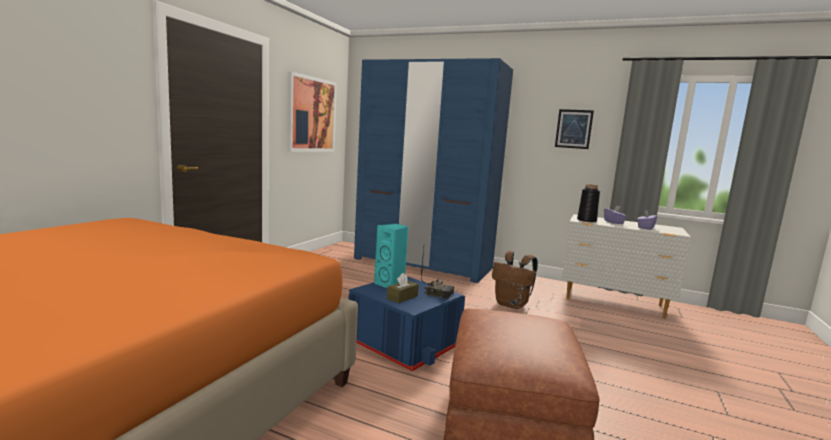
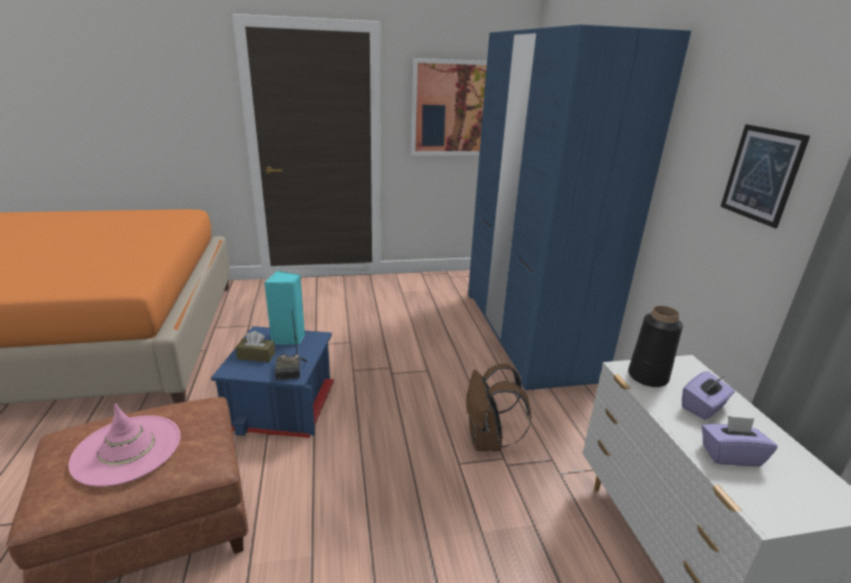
camera: 55 degrees right, 15 degrees up
none -> pink hat [68,403,180,487]

